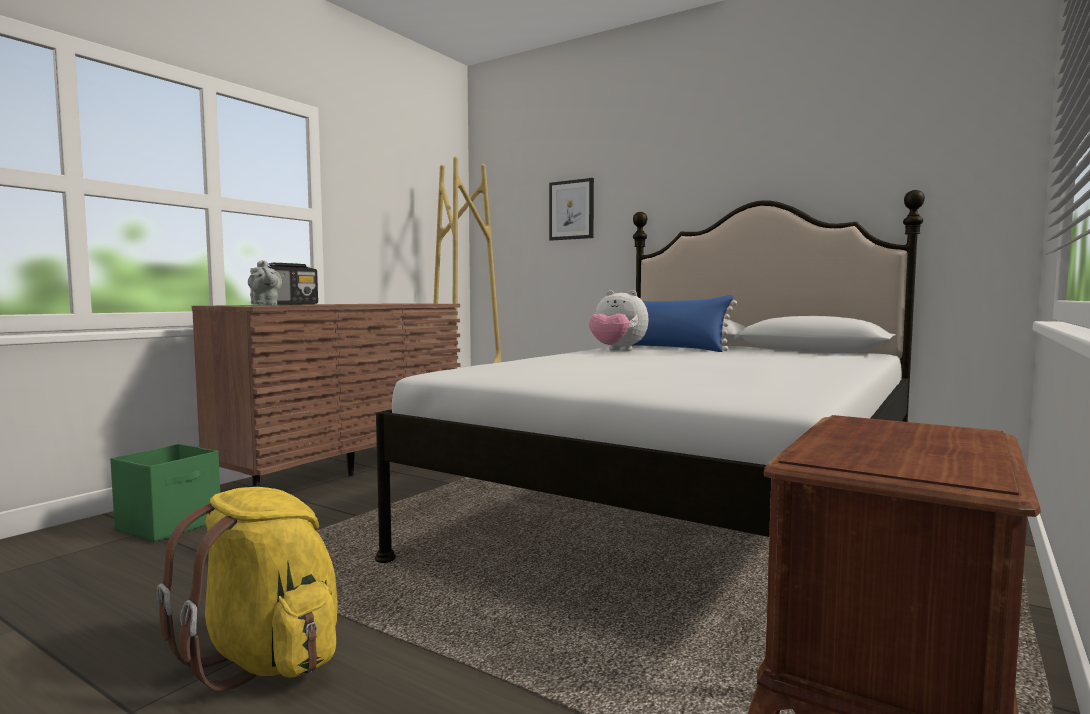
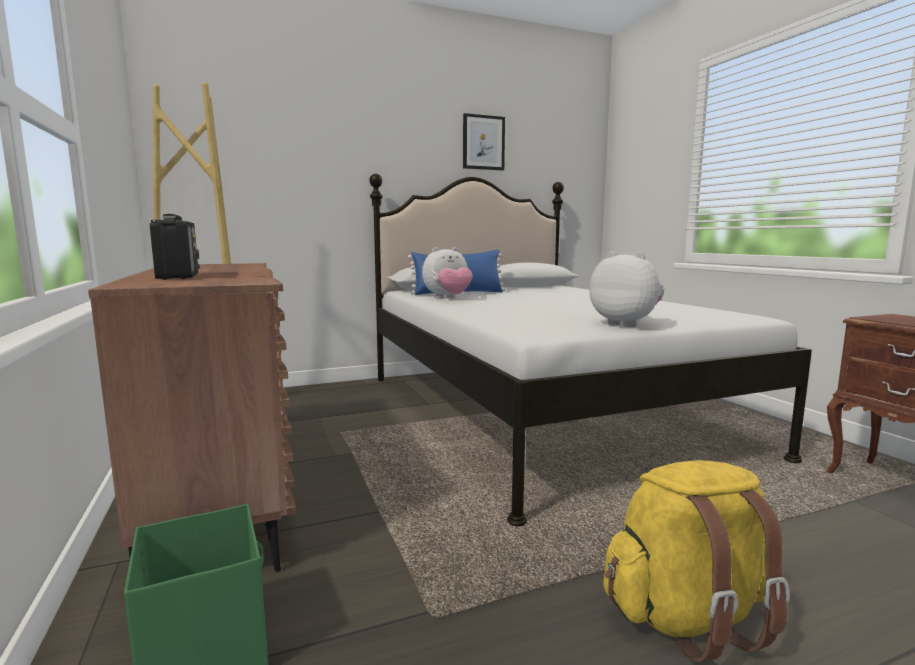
camera: 55 degrees left, 5 degrees up
grey teapot [248,260,282,305] -> none
picture [549,178,594,241] -> picture moved to [463,113,505,170]
none -> plush toy [589,251,664,327]

